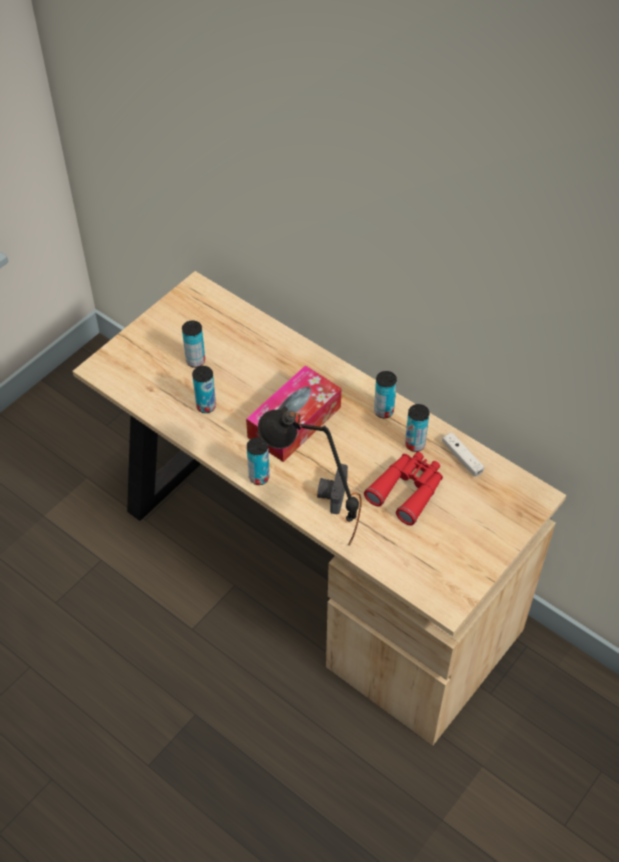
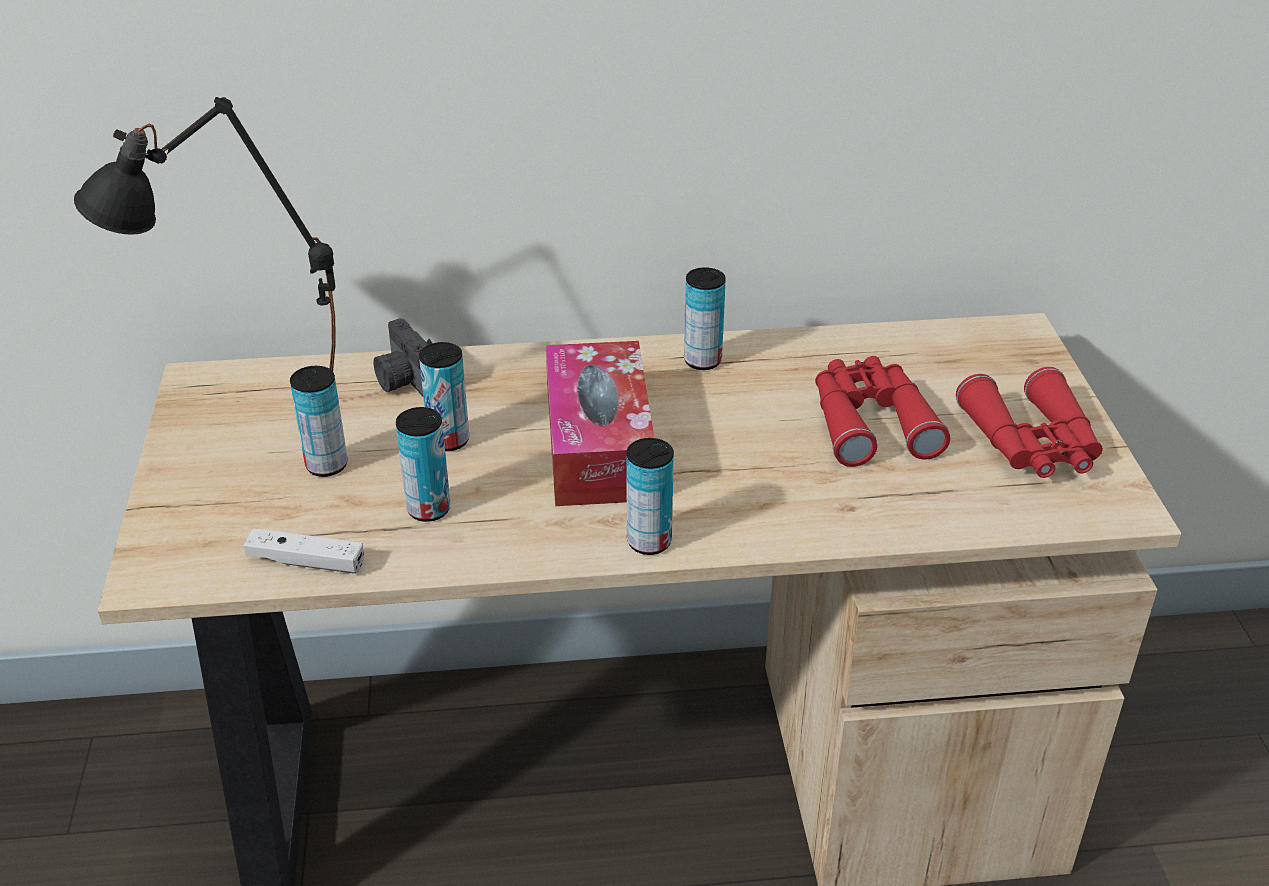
camera: 45 degrees left, 15 degrees down
black table lamp [258,406,361,546] -> black table lamp moved to [74,97,336,371]
camera [317,464,348,514] -> camera moved to [373,319,432,396]
can [405,404,429,452] -> can moved to [419,342,469,451]
white game controller [442,432,484,477] -> white game controller moved to [244,528,364,574]
none -> red binoculars [956,367,1103,478]

